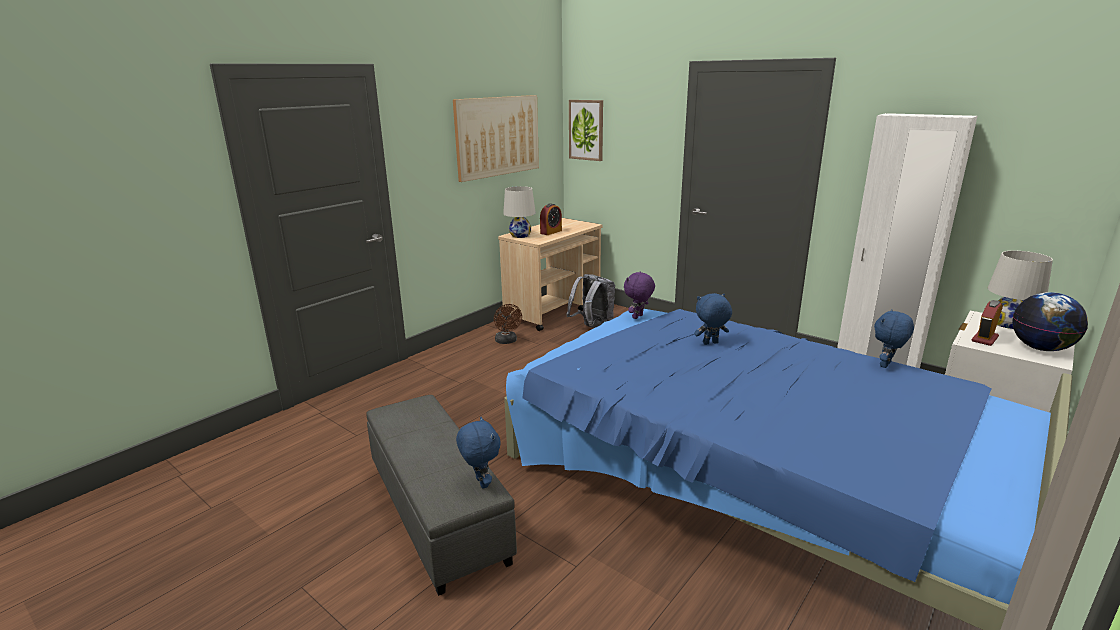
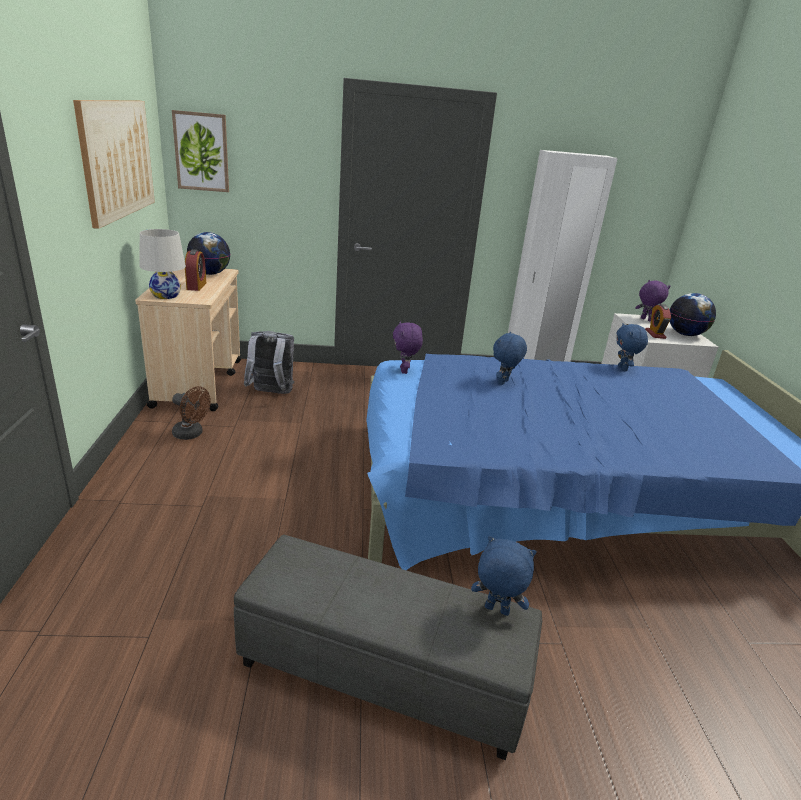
camera: 45 degrees left, 5 degrees up
white table lamp [988,251,1053,329] -> purple plush toy [635,280,671,322]
none -> globe [187,232,230,275]

